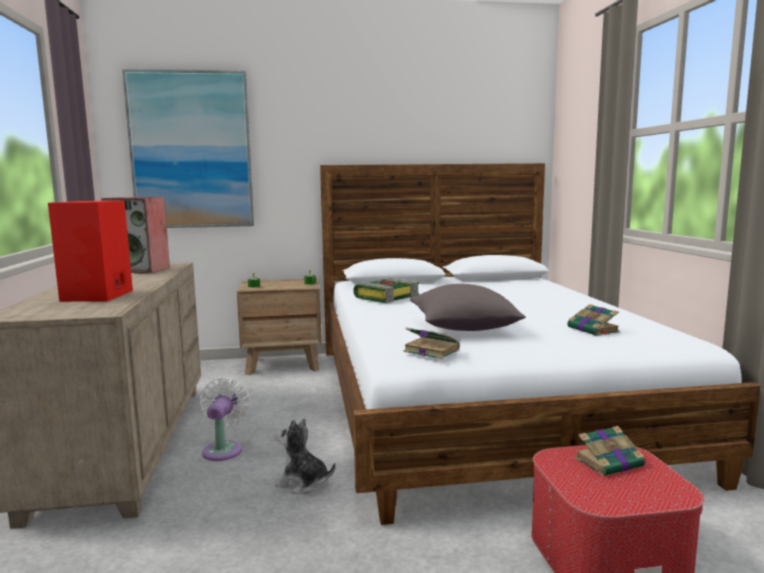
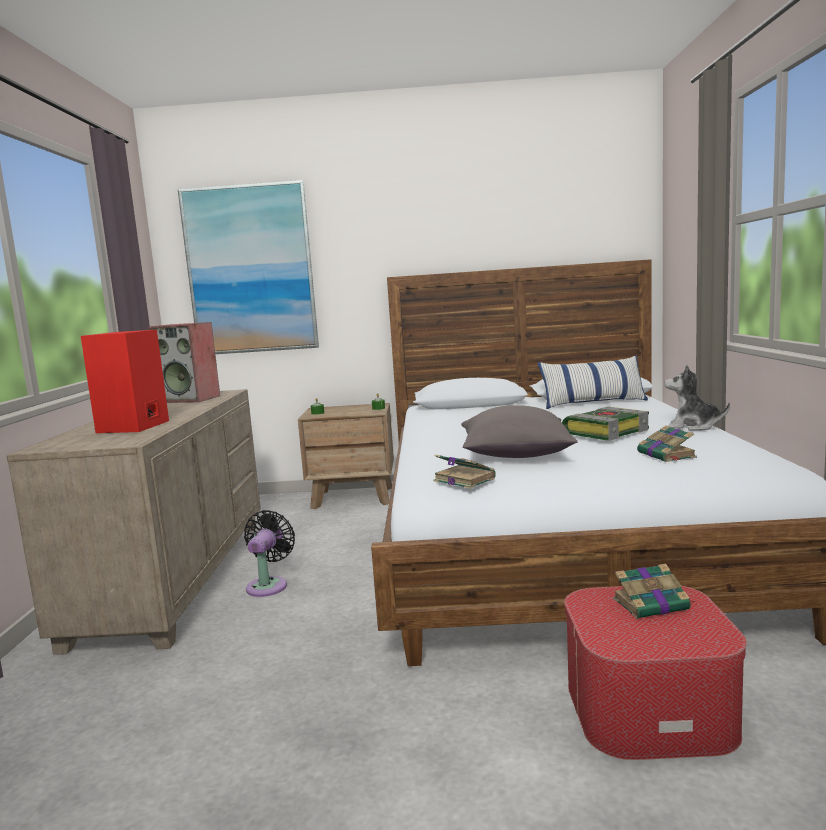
camera: 10 degrees right, 0 degrees up
white fan [200,378,251,461] -> black fan [244,510,295,597]
plush toy [275,418,336,494] -> plush toy moved to [664,364,730,431]
book [353,278,419,303] -> book moved to [562,407,649,441]
none -> pillow [538,355,648,409]

